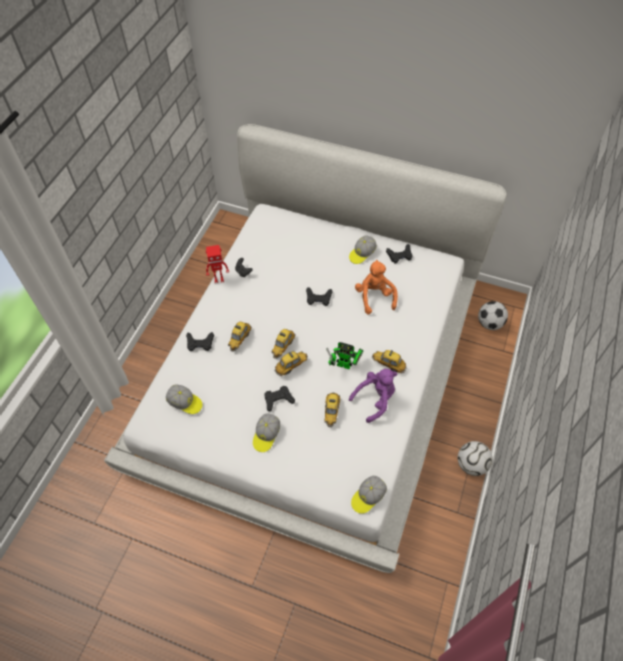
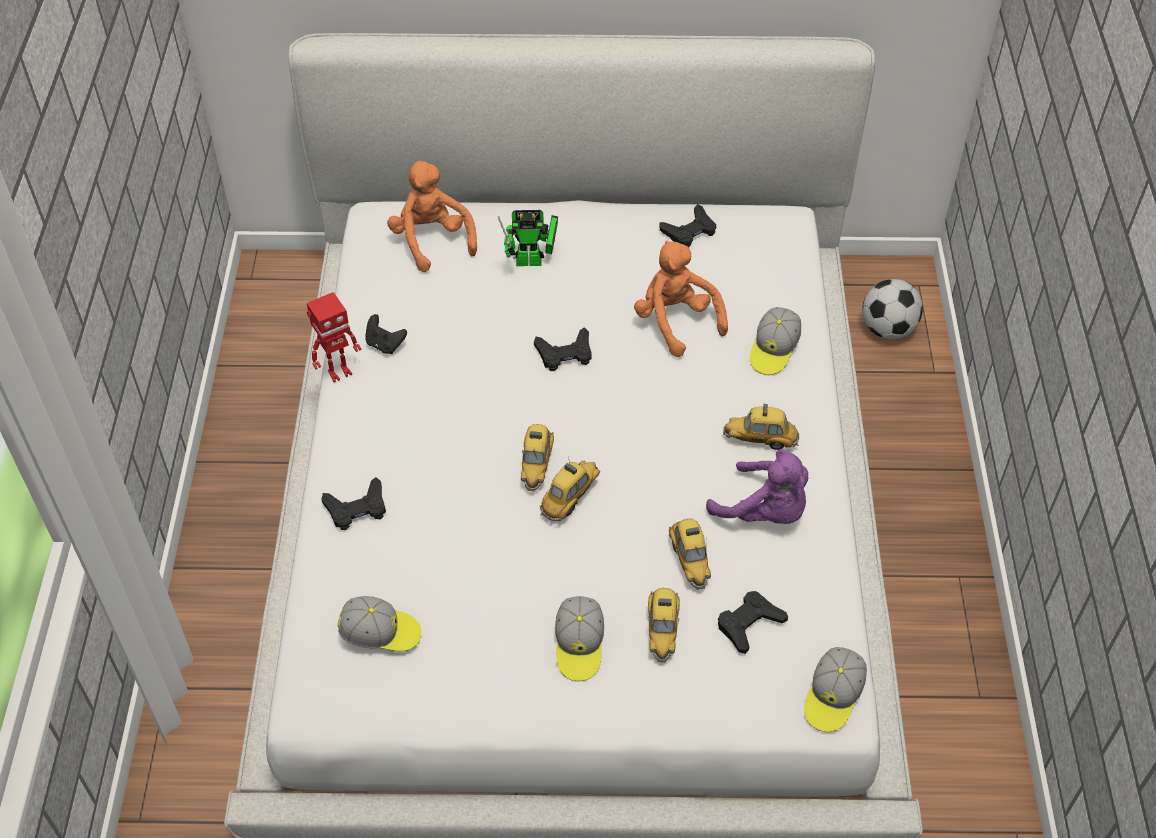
camera: 20 degrees left, 5 degrees down
toy car [228,322,252,352] -> toy car moved to [648,588,680,663]
black game controller [264,386,295,412] -> black game controller moved to [718,591,788,654]
toy robot [327,342,364,369] -> toy robot moved to [498,210,558,266]
cap [349,236,377,264] -> cap moved to [750,307,801,375]
purple plush toy [349,369,397,423] -> purple plush toy turned 90 degrees clockwise [706,449,808,524]
football [458,441,493,476] -> none
none -> orange plush toy [387,160,477,272]

